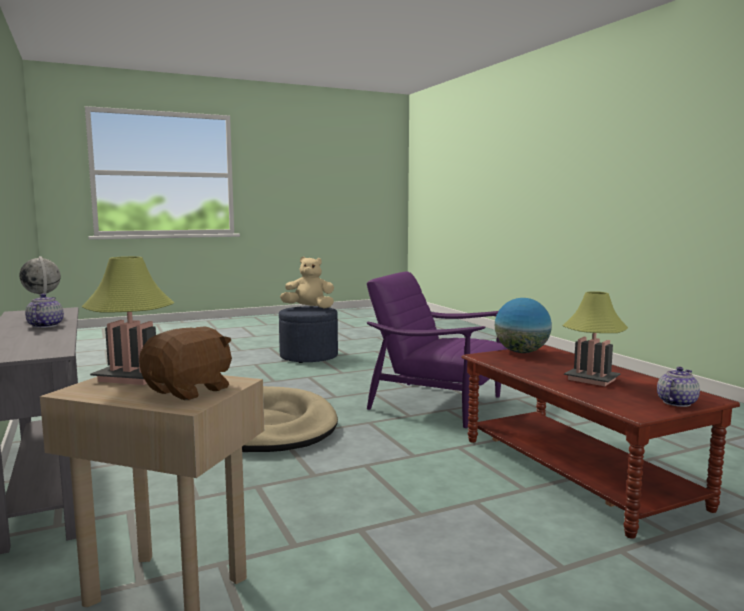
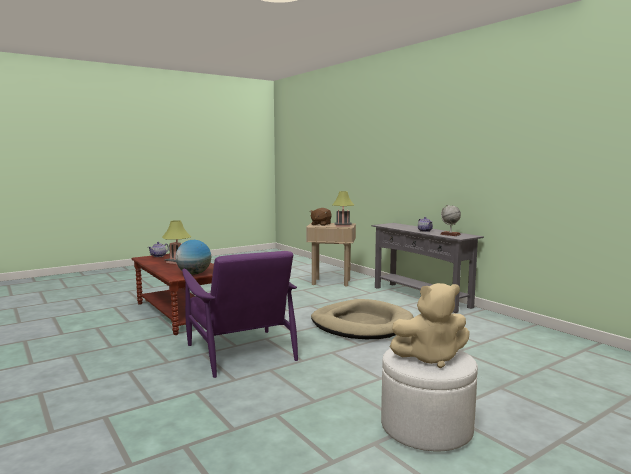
camera: 170 degrees right, 0 degrees up
blue ottoman [279,306,338,363] -> white ottoman [381,348,478,451]
purple armchair [367,272,507,428] -> purple armchair turned 45 degrees clockwise [182,251,298,378]

